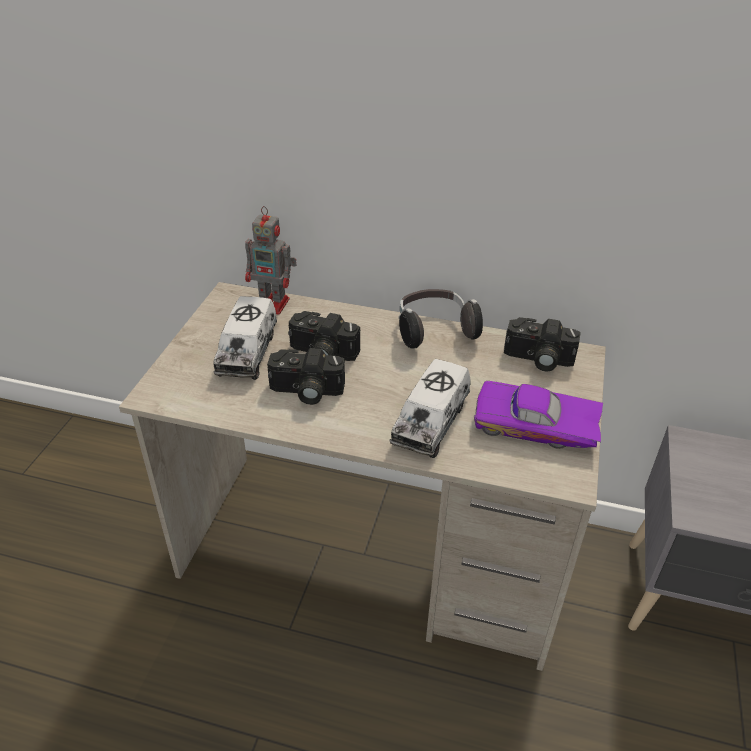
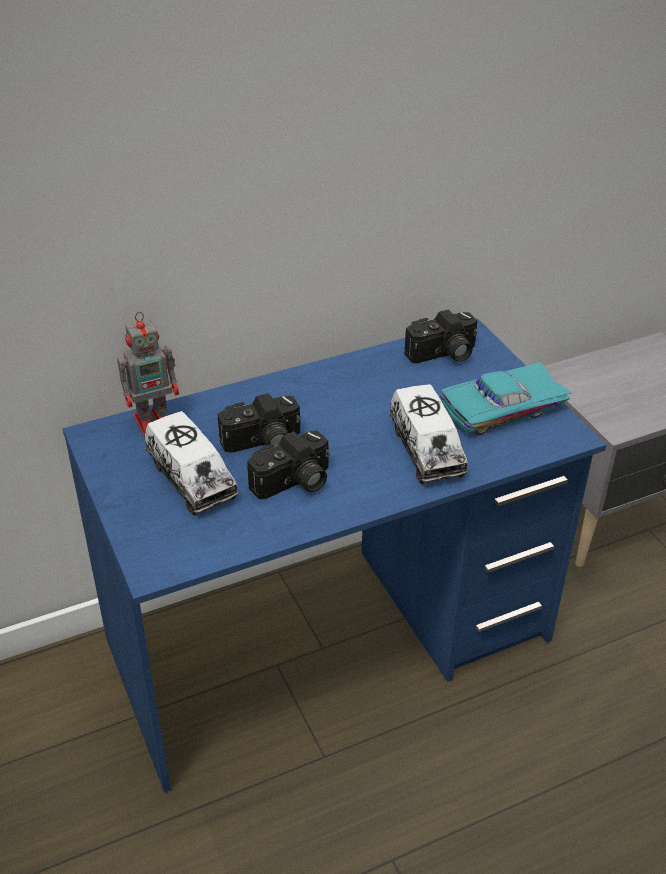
camera: 40 degrees left, 0 degrees up
beige desk [119,282,606,671] -> blue desk [63,319,607,793]
headphones [399,289,483,349] -> none
purple toy car [474,381,603,449] -> turquoise toy car [440,362,572,435]

